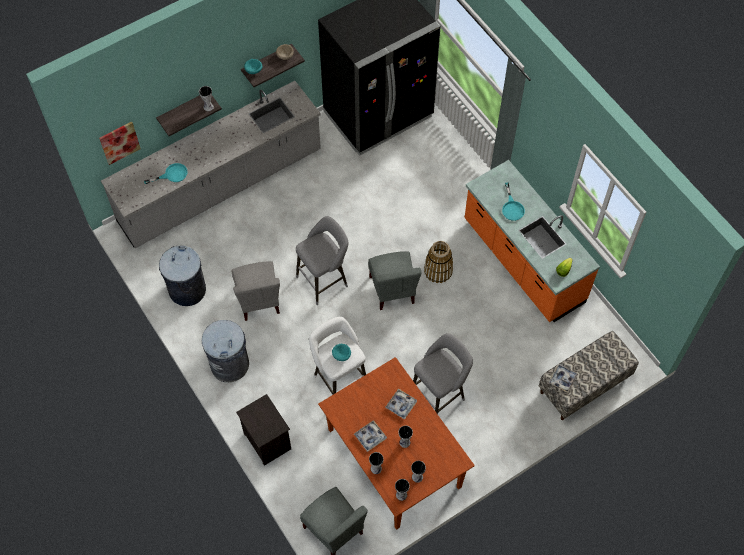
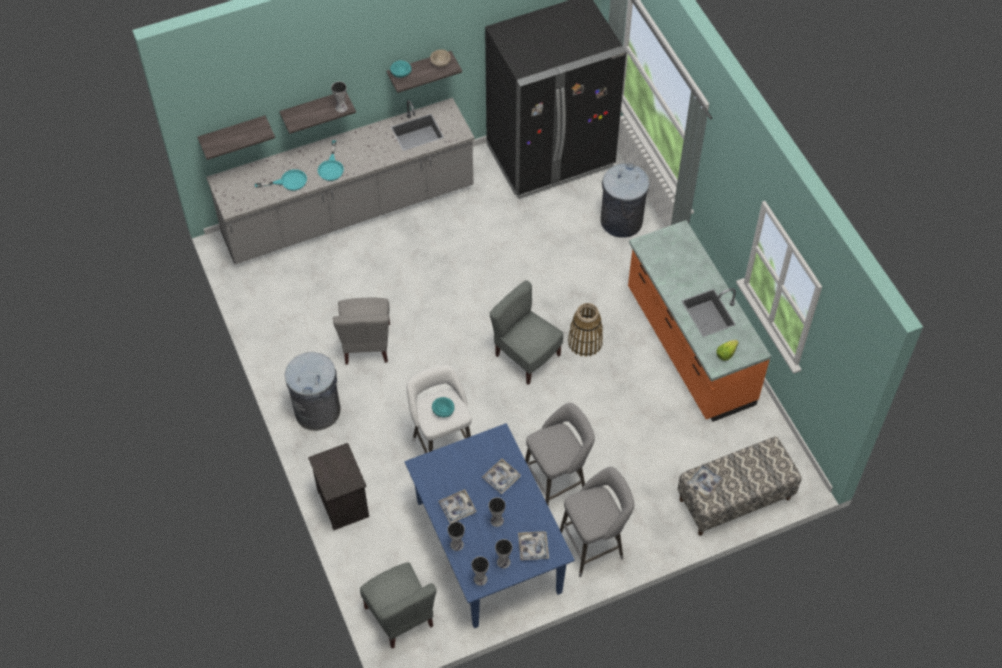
camera: 10 degrees right, 5 degrees down
picture [99,121,141,165] -> shelf [198,115,275,160]
grey trash can [159,245,206,306] -> grey trash can moved to [600,163,649,238]
grey stool [296,216,349,305] -> grey stool moved to [560,467,634,577]
brown dining table [318,357,475,530] -> blue dining table [405,423,575,628]
grey chair [368,251,422,310] -> grey chair turned 135 degrees clockwise [490,280,563,385]
turquoise frying pan [502,183,525,221] -> turquoise frying pan moved to [318,140,344,181]
none -> tray [518,531,549,560]

